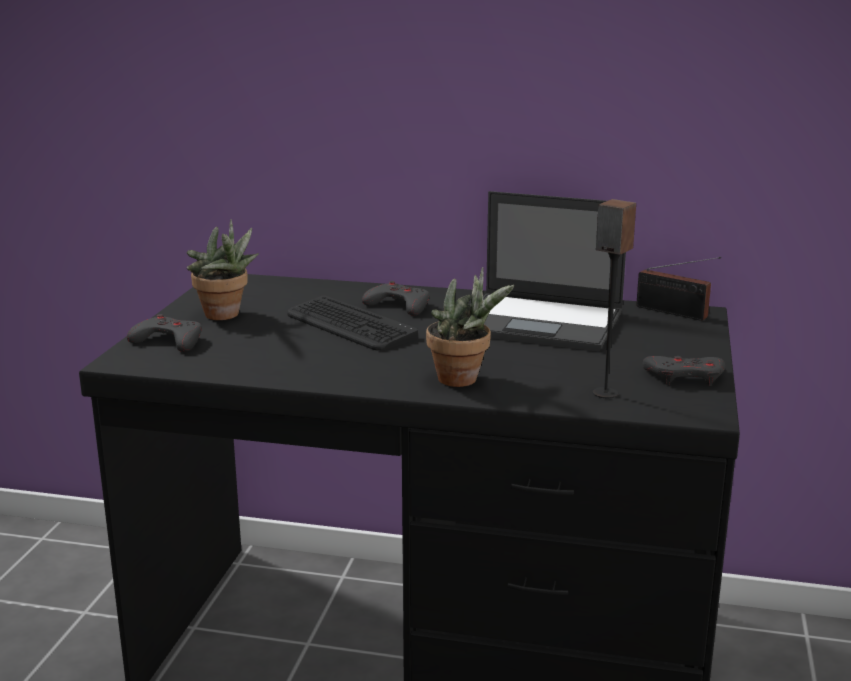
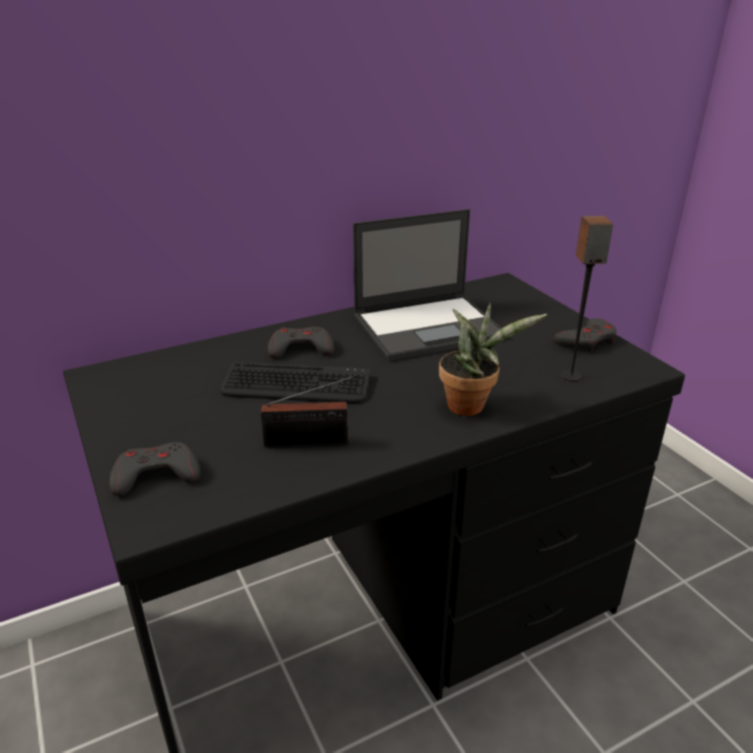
camera: 40 degrees left, 10 degrees up
potted plant [187,219,259,320] -> none
radio [636,257,721,321] -> radio moved to [261,375,357,448]

